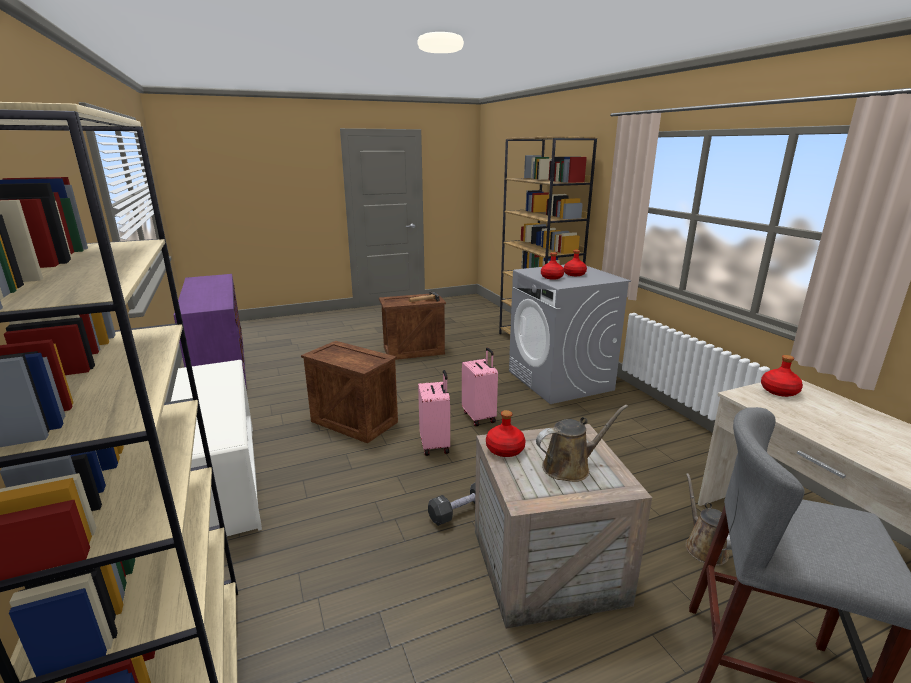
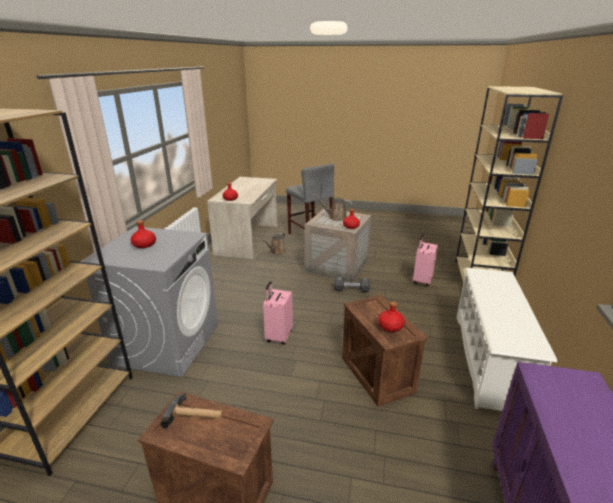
camera: 145 degrees left, 5 degrees up
pink suitcase [418,370,450,456] -> pink suitcase moved to [413,234,438,286]
red bottle [541,252,564,280] -> red bottle moved to [378,301,405,332]

